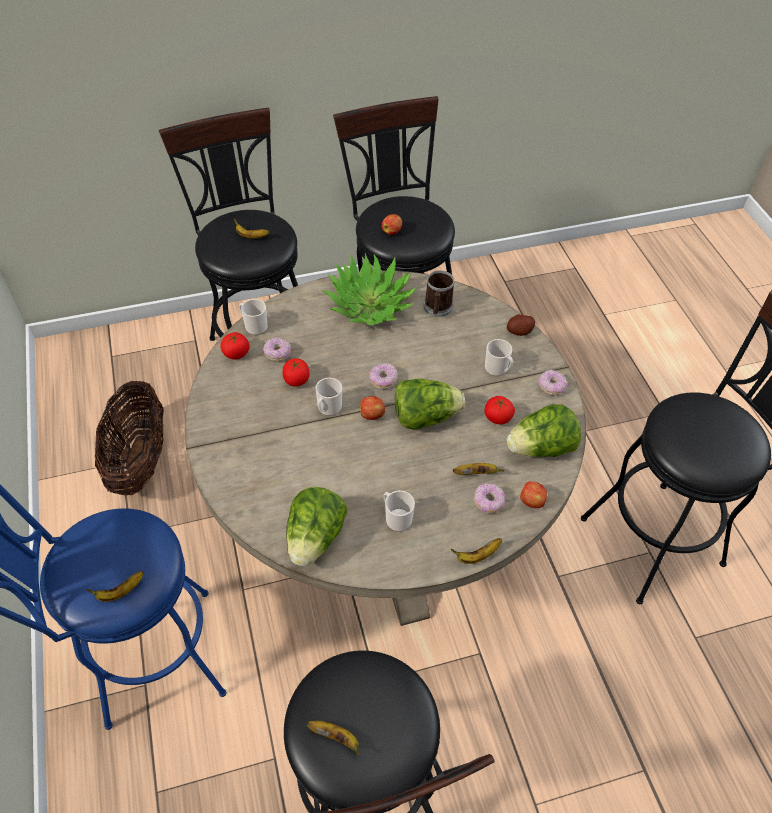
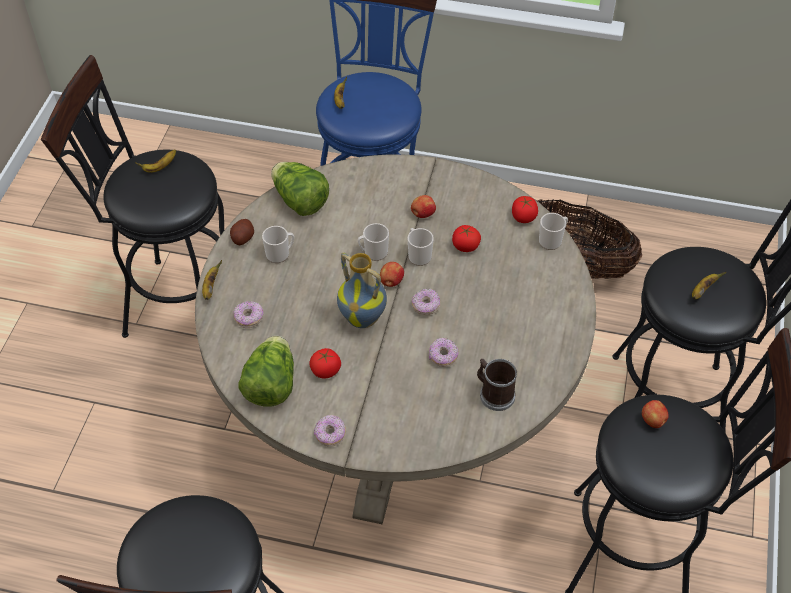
camera: 120 degrees right, 0 degrees up
donut [263,337,291,362] -> donut moved to [429,338,459,367]
potted plant [322,253,417,326] -> none
lettuce [395,379,465,430] -> vase [337,253,387,328]
banana [453,463,504,475] -> none
mug [485,339,513,376] -> mug moved to [358,223,389,261]
potato [507,314,535,336] -> potato moved to [230,219,254,245]
apple [520,481,547,508] -> apple moved to [411,195,436,218]

